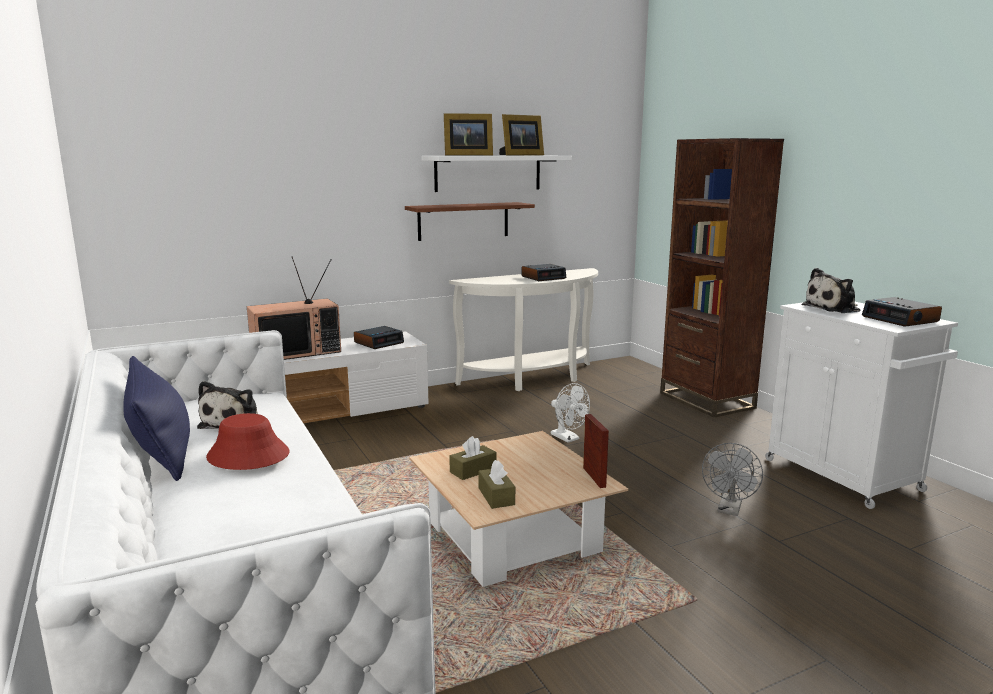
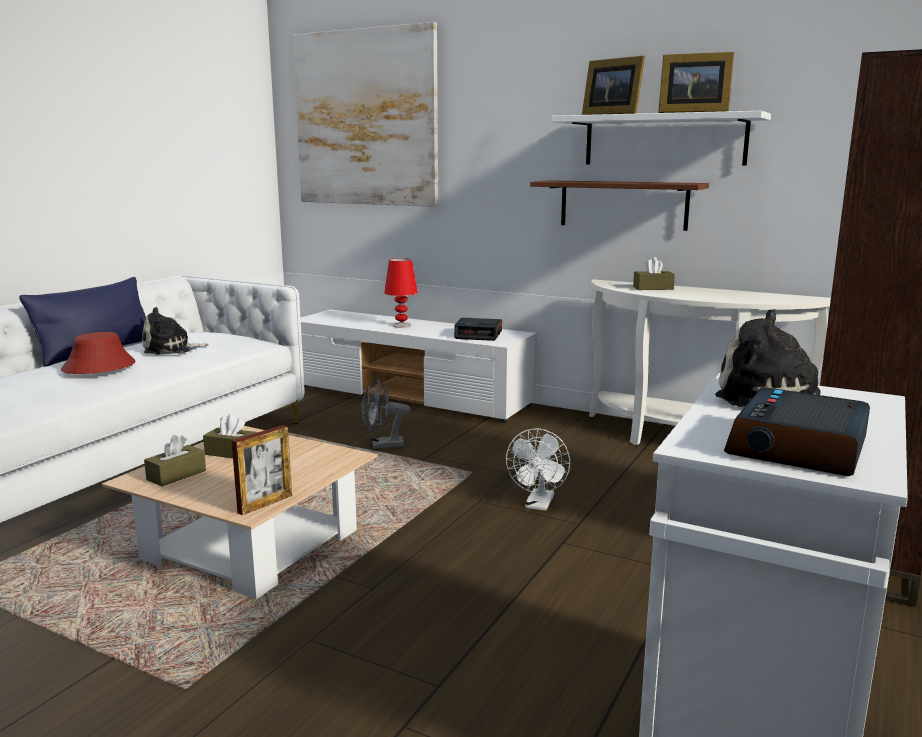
camera: 55 degrees right, 0 degrees up
television [247,256,341,360] -> red table lamp [384,258,418,328]
alarm clock [522,264,566,281] -> none
grey fan [702,443,763,516] -> grey fan moved to [361,379,410,449]
none -> picture [293,22,438,207]
none -> brown tissue box [633,257,675,290]

